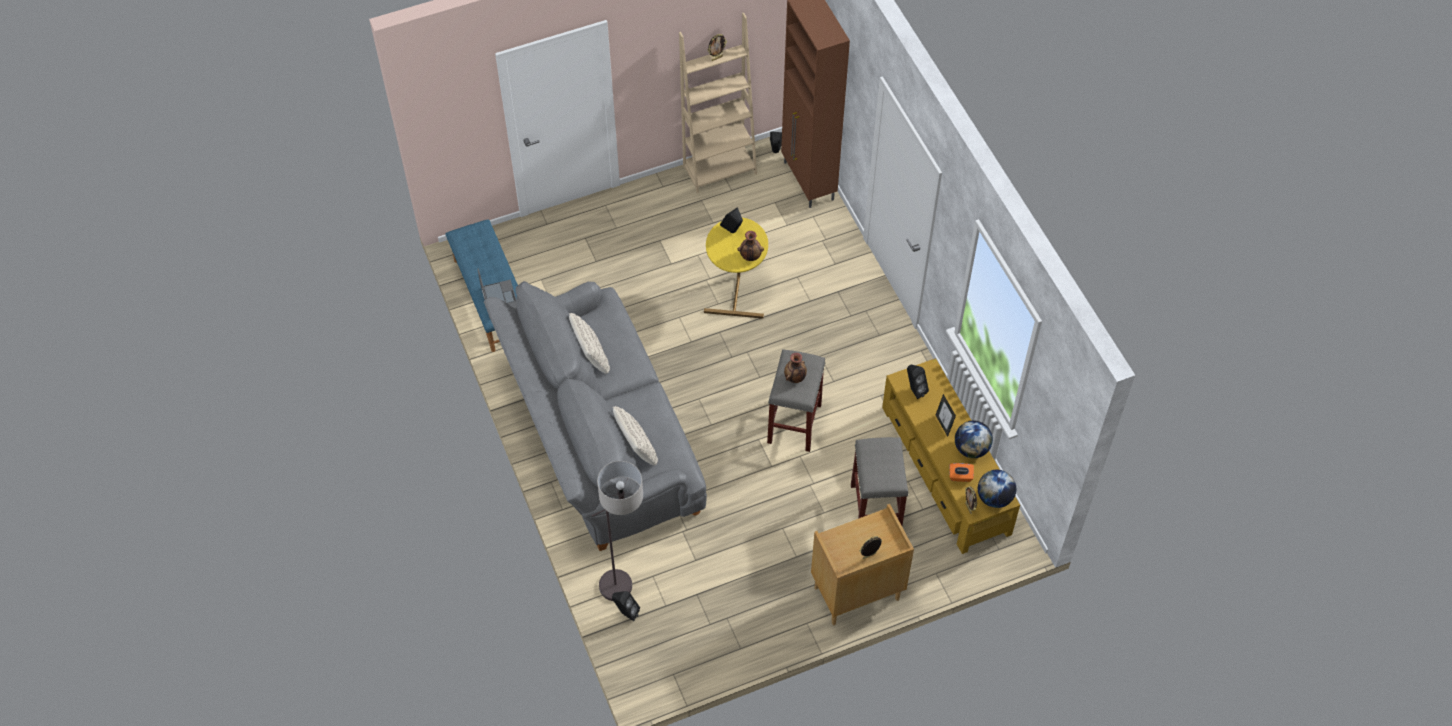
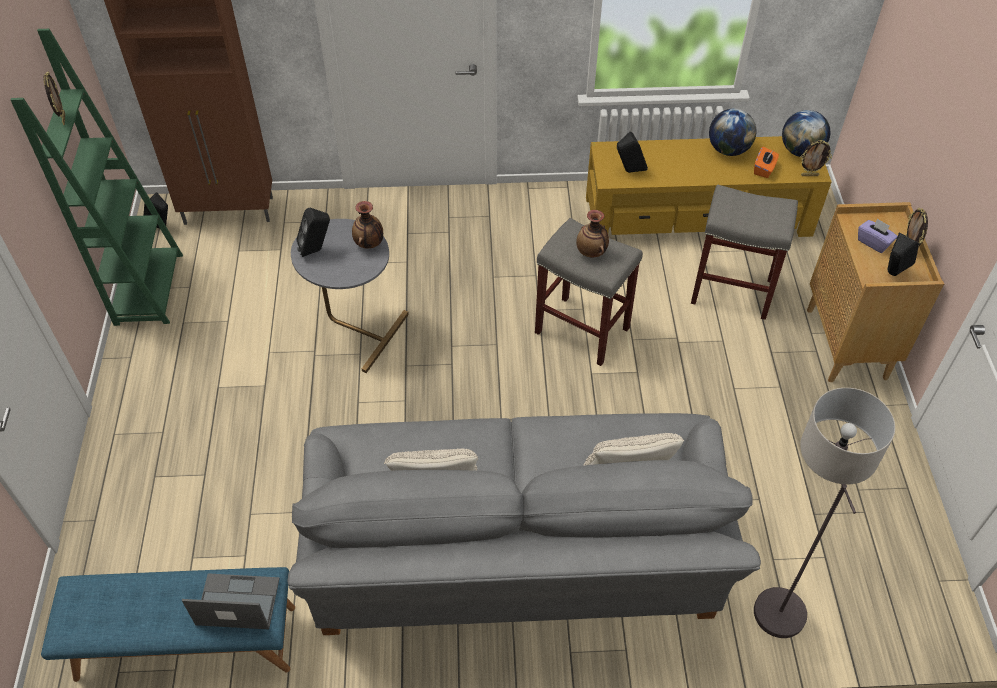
camera: 70 degrees left, 5 degrees down
black speaker [612,591,640,621] -> black speaker moved to [887,232,919,276]
beige bookcase [679,13,757,194] -> green bookcase [11,29,183,326]
yellow side table [704,218,768,318] -> grey side table [291,219,409,373]
picture frame [936,394,956,437] -> none
none -> purple tissue box [858,218,897,253]

